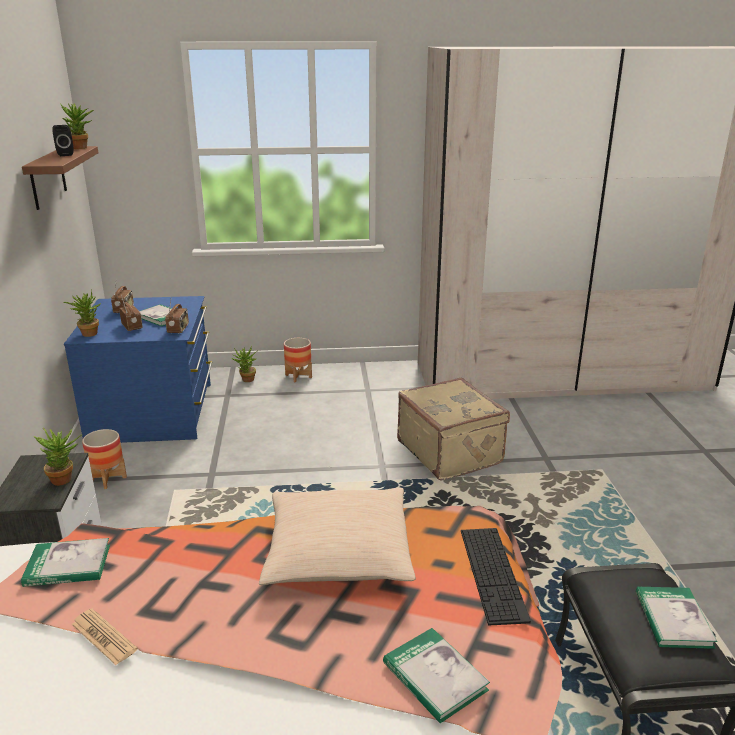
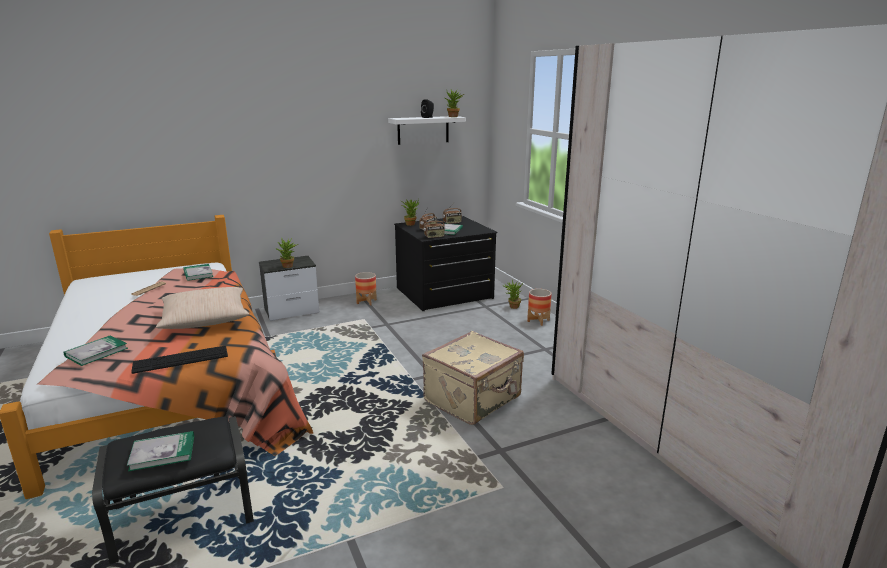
camera: 70 degrees right, 5 degrees down
brown shelf [22,146,98,210] -> white shelf [388,116,466,145]
blue dresser [64,296,212,443] -> black dresser [394,216,498,311]

